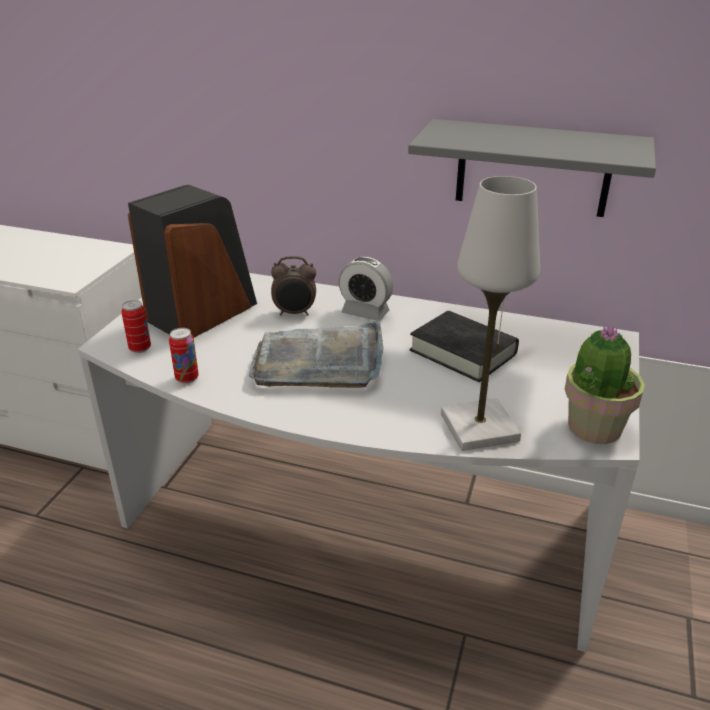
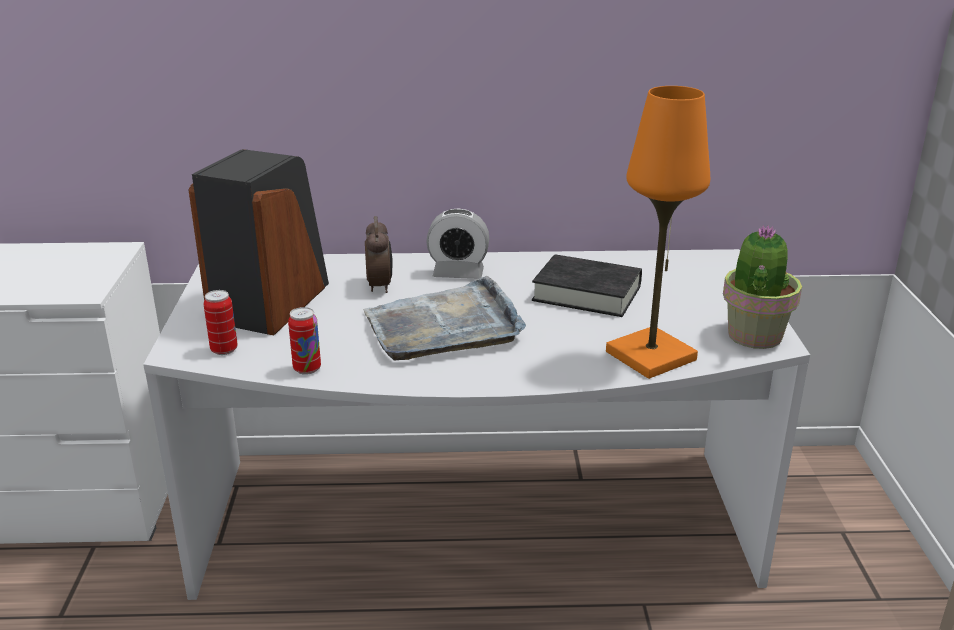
camera: 20 degrees left, 5 degrees down
alarm clock [271,256,316,316] -> alarm clock turned 75 degrees counterclockwise [365,216,393,293]
grey shelf [408,119,656,217] -> none
white table lamp [441,176,540,451] -> orange table lamp [606,86,710,379]

